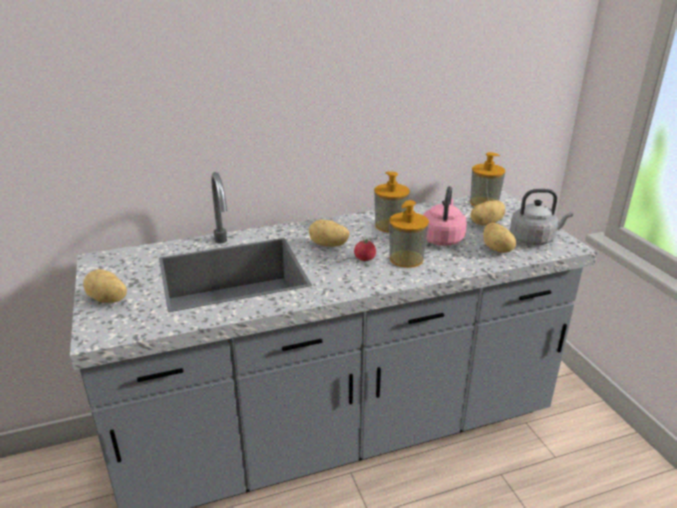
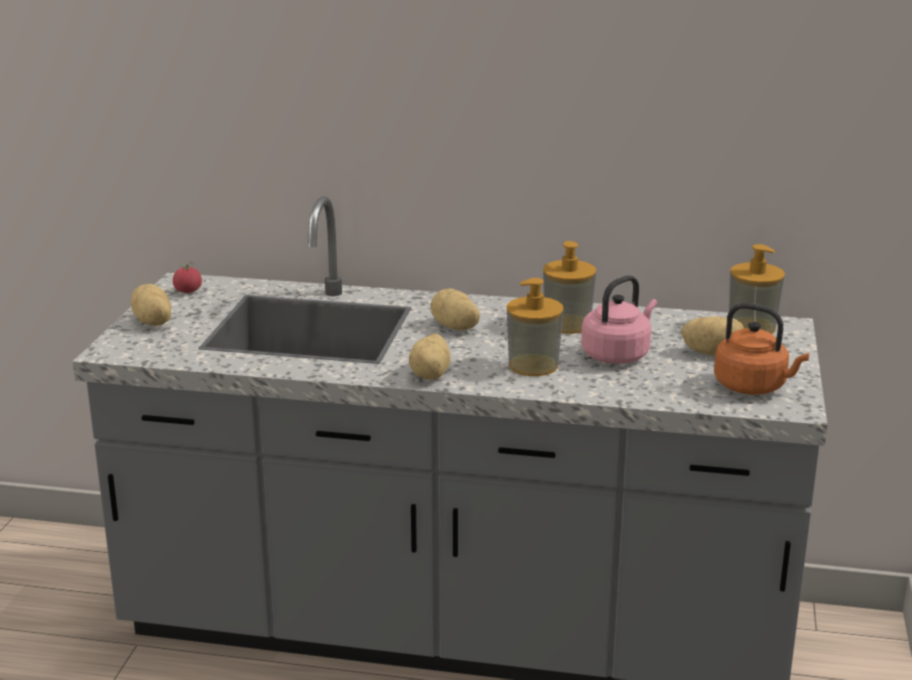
camera: 30 degrees right, 5 degrees down
tomato [354,237,376,261] -> tomato moved to [173,262,202,293]
potato [483,223,516,253] -> potato moved to [409,334,450,380]
grey kettle [510,189,573,245] -> orange kettle [714,303,809,395]

